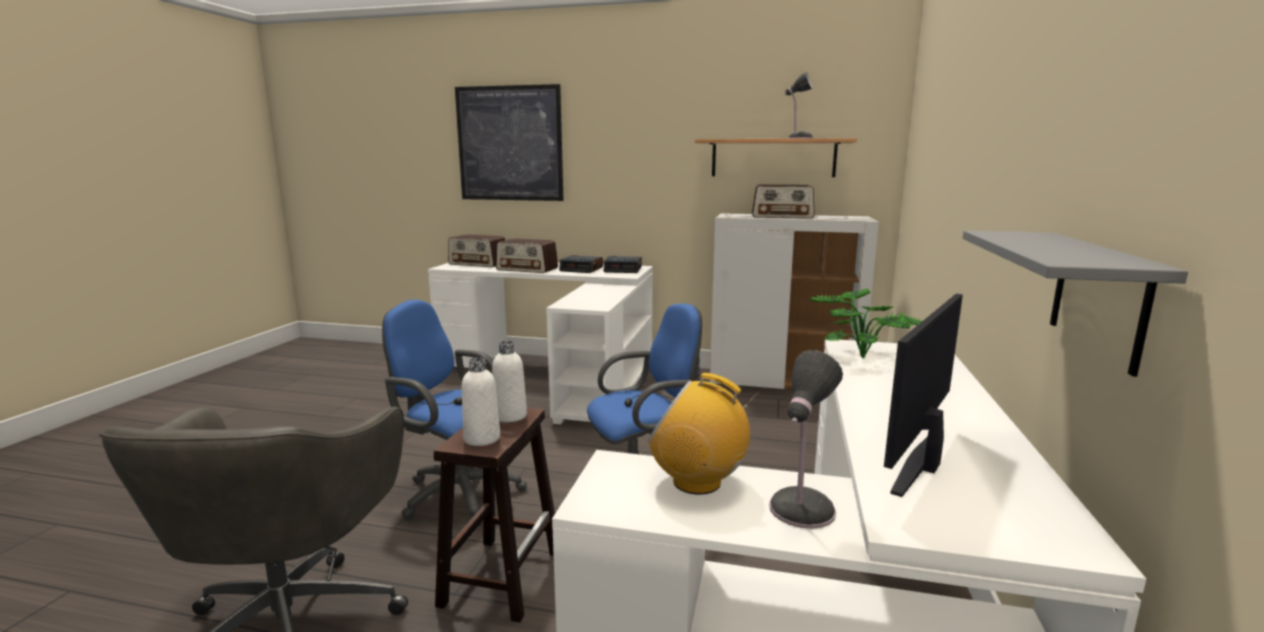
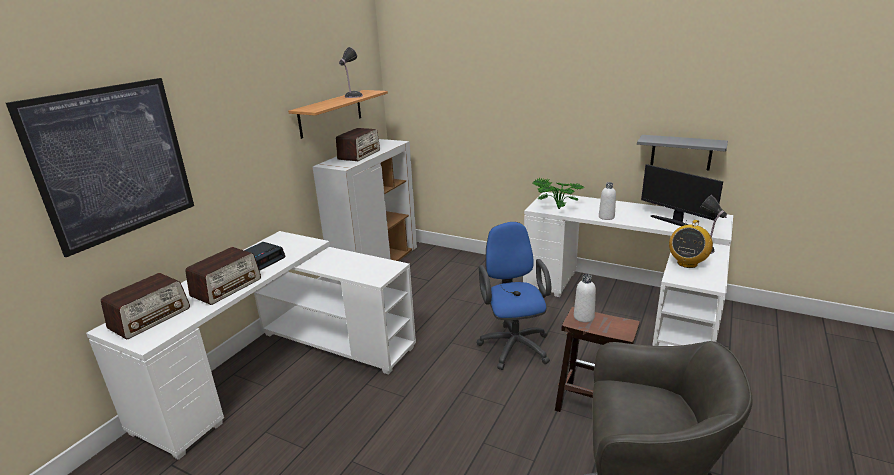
camera: 75 degrees left, 10 degrees up
blue office chair [382,300,527,526] -> none
white bottle [462,357,500,446] -> white bottle moved to [599,182,616,220]
alarm clock [604,256,642,273] -> none

